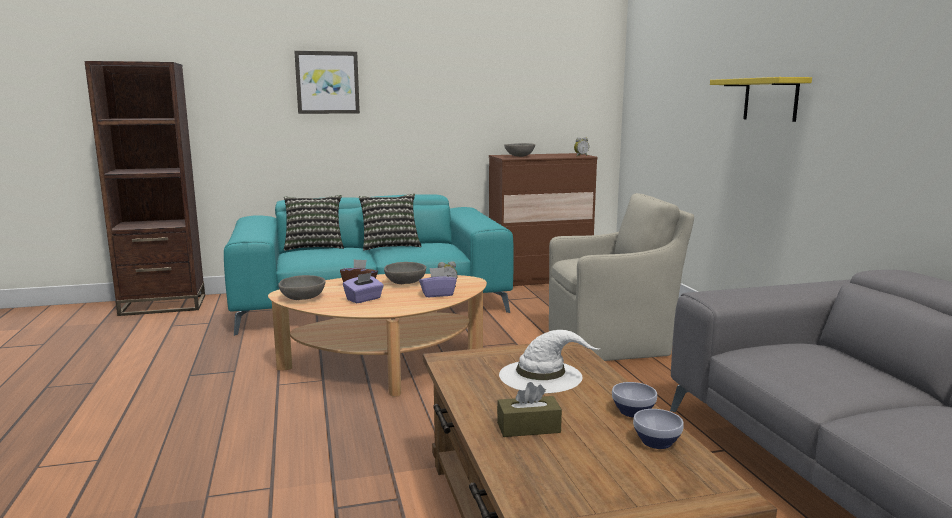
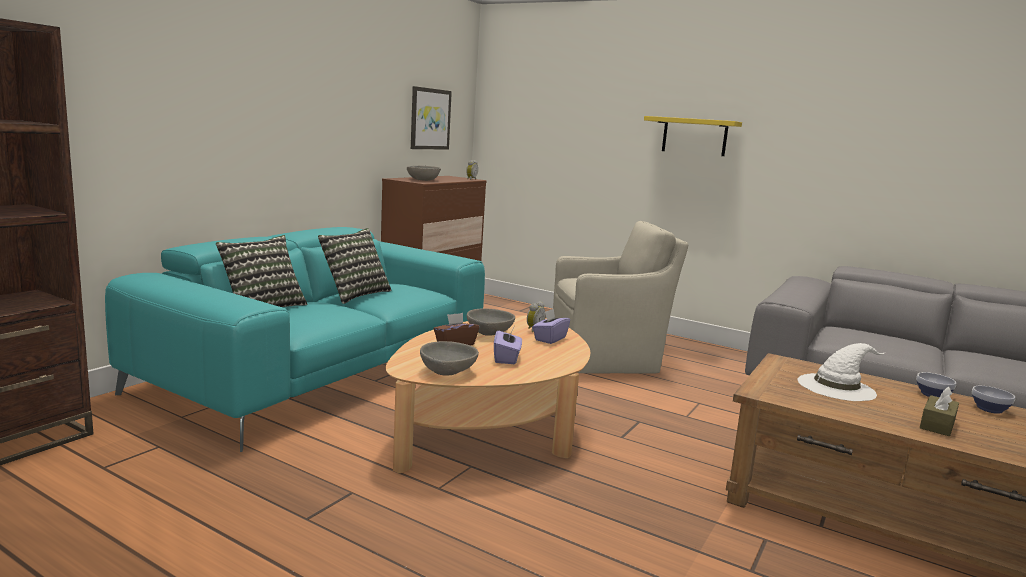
camera: 45 degrees left, 0 degrees up
picture [294,51,360,114] -> picture moved to [411,86,452,150]
beige armchair [549,193,694,361] -> beige armchair turned 45 degrees clockwise [553,221,688,373]

